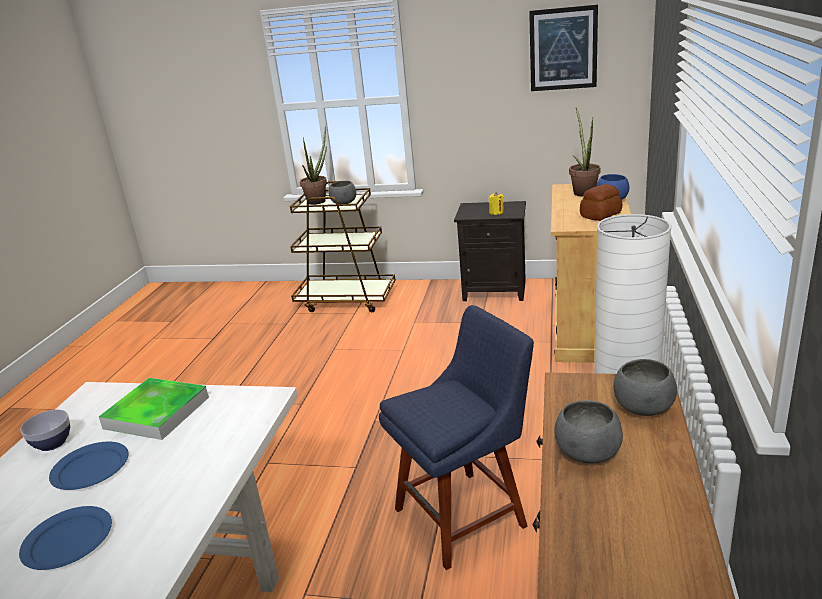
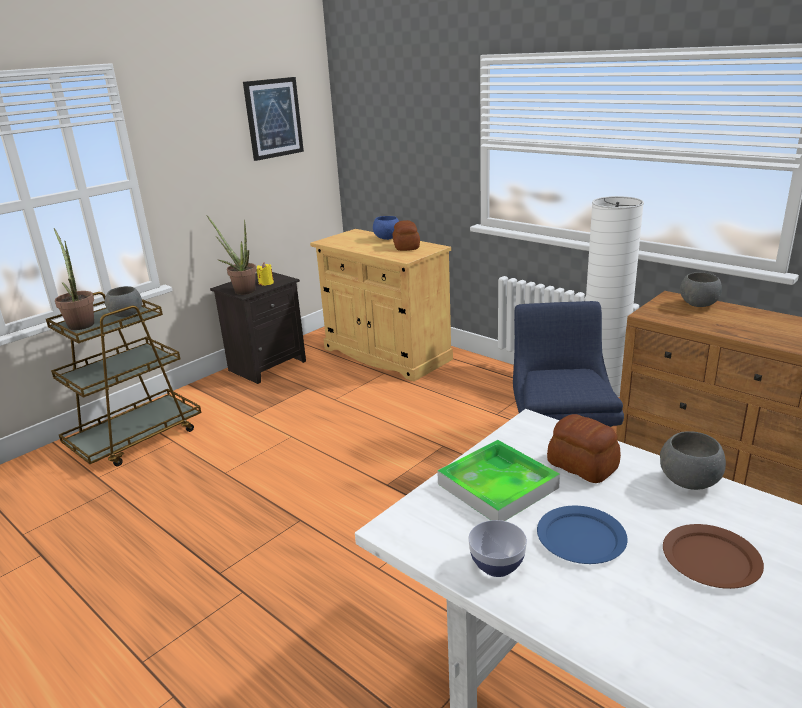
camera: 60 degrees left, 0 degrees up
blue plate [19,506,112,570] -> brown plate [663,524,764,589]
grey bowl [554,400,623,464] -> grey bowl moved to [660,431,726,490]
potted plant [569,108,601,197] -> potted plant moved to [206,215,257,295]
none -> bread [547,414,621,483]

